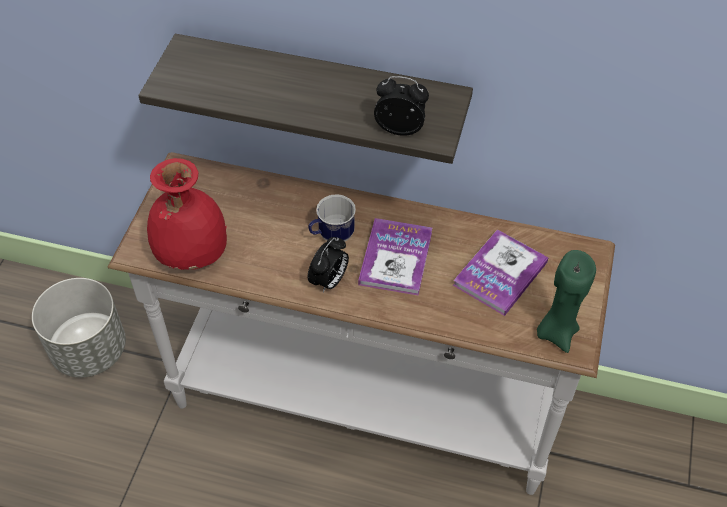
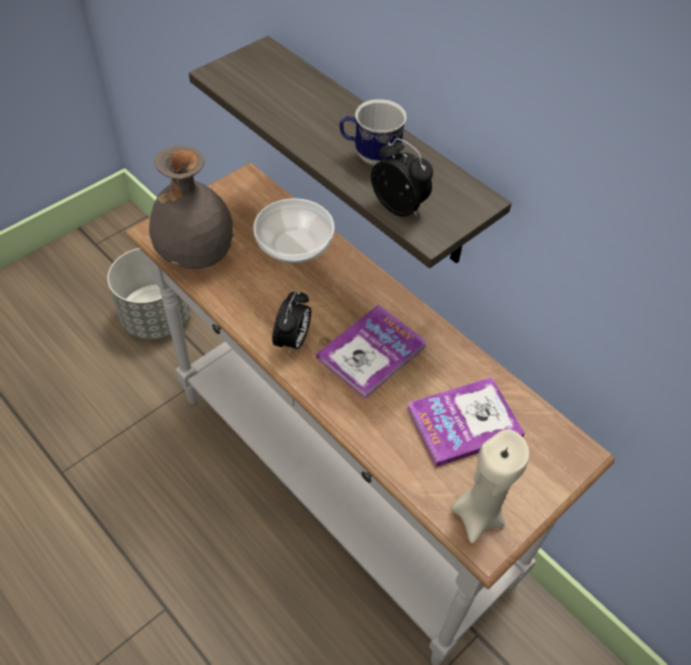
camera: 30 degrees right, 0 degrees up
red vase [147,158,227,270] -> grey vase [149,145,234,269]
mug [308,194,356,241] -> mug moved to [339,99,407,165]
alarm clock [308,237,349,293] -> alarm clock turned 45 degrees counterclockwise [272,291,311,355]
green candle [537,250,596,353] -> beige candle [451,429,529,544]
none -> bowl [253,198,335,263]

